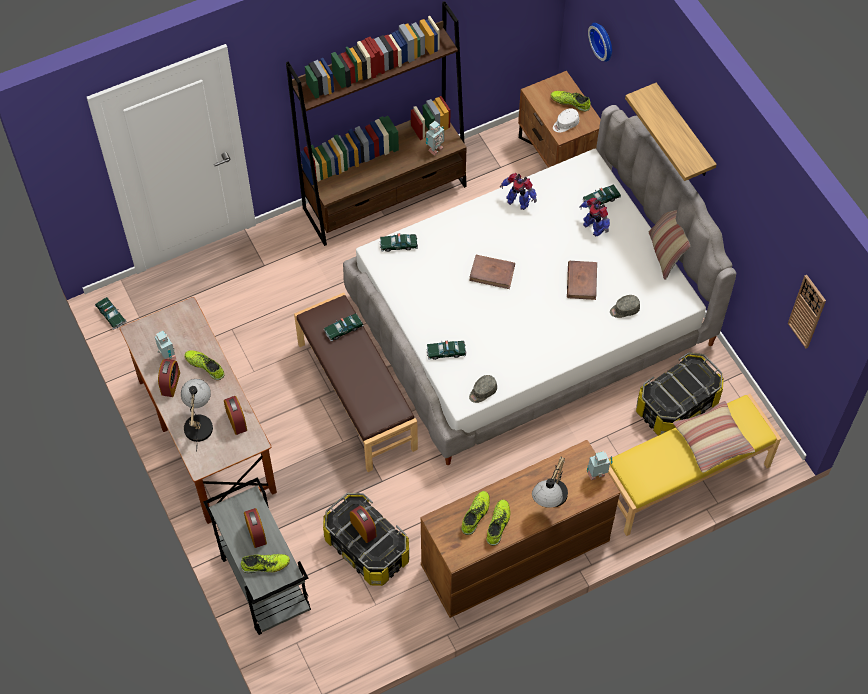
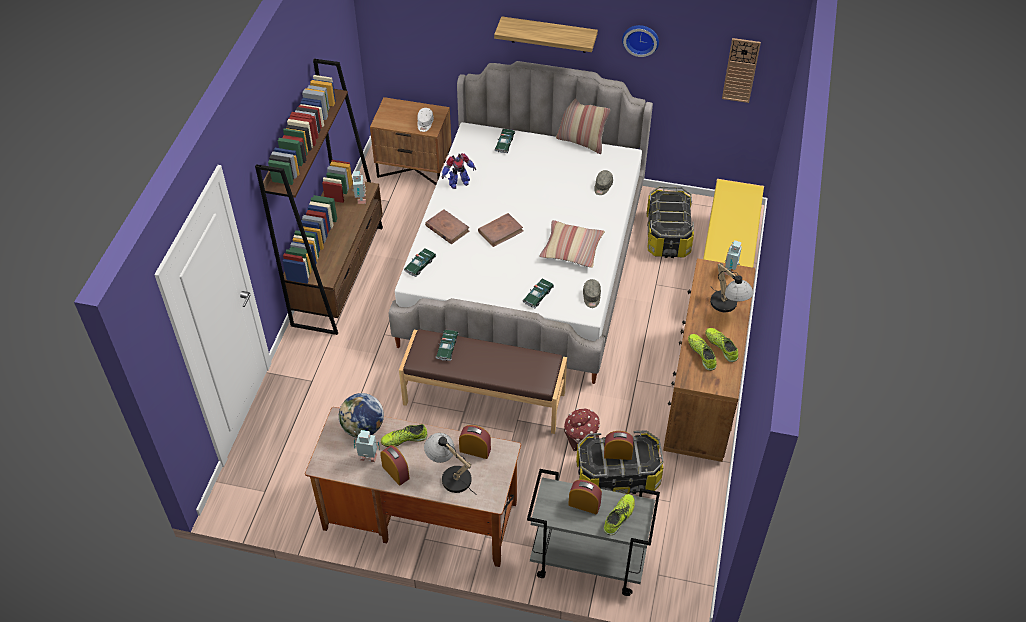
camera: 50 degrees left, 10 degrees down
toy car [95,297,126,330] -> none
shoe [551,91,591,112] -> none
brown book [567,261,597,300] -> brown book moved to [425,210,469,244]
toy robot [579,197,610,236] -> none
wall clock [588,23,612,62] -> wall clock moved to [622,25,659,57]
pillow [673,401,755,473] -> pillow moved to [539,220,605,268]
none -> globe [339,393,384,438]
none -> toy house [564,408,600,451]

